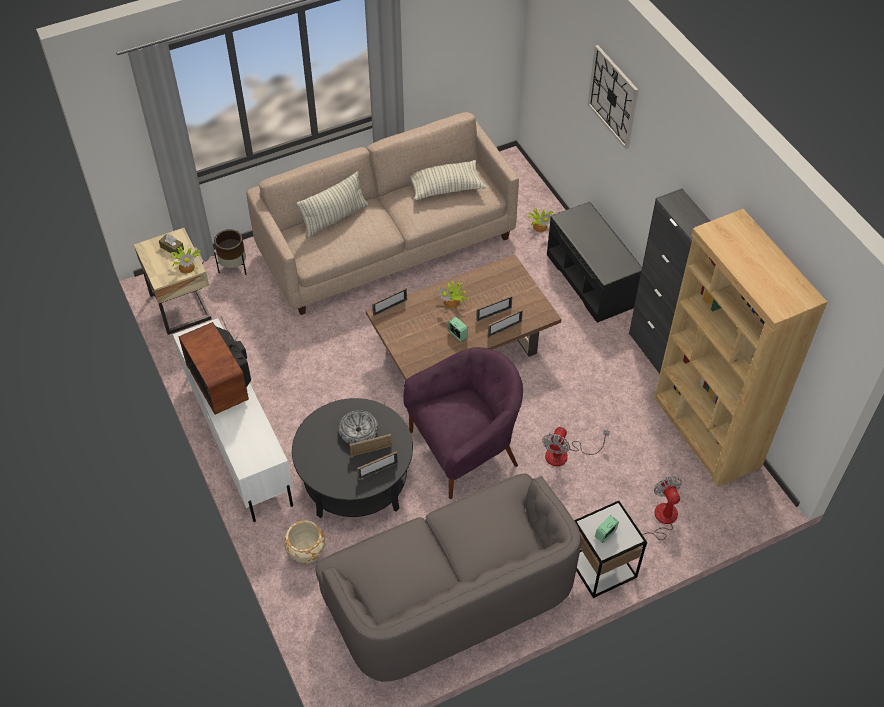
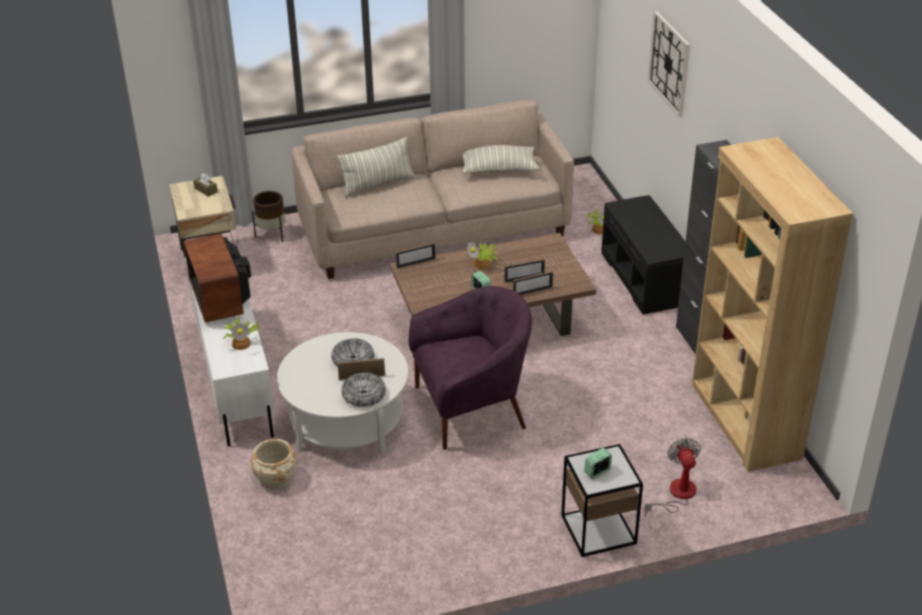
camera: 10 degrees right, 15 degrees down
potted plant [170,246,201,274] -> potted plant moved to [223,318,260,350]
black coffee table [292,398,413,518] -> white coffee table [277,332,408,454]
grey sofa [315,473,581,682] -> none
picture frame [357,451,398,480] -> bowl [341,372,386,407]
fan [542,427,610,466] -> none

